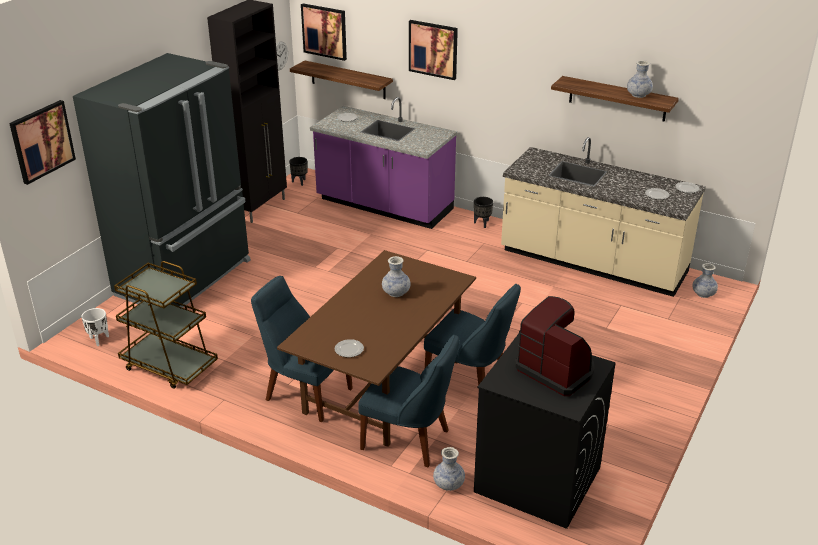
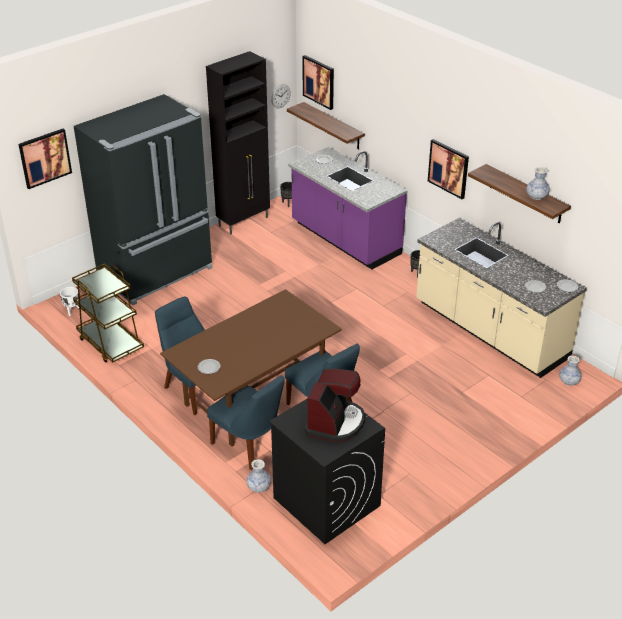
camera: 20 degrees right, 5 degrees up
vase [382,256,410,297] -> none
picture [409,20,458,80] -> picture moved to [428,139,469,199]
coffee machine [515,296,594,396] -> coffee machine turned 45 degrees clockwise [305,369,365,442]

